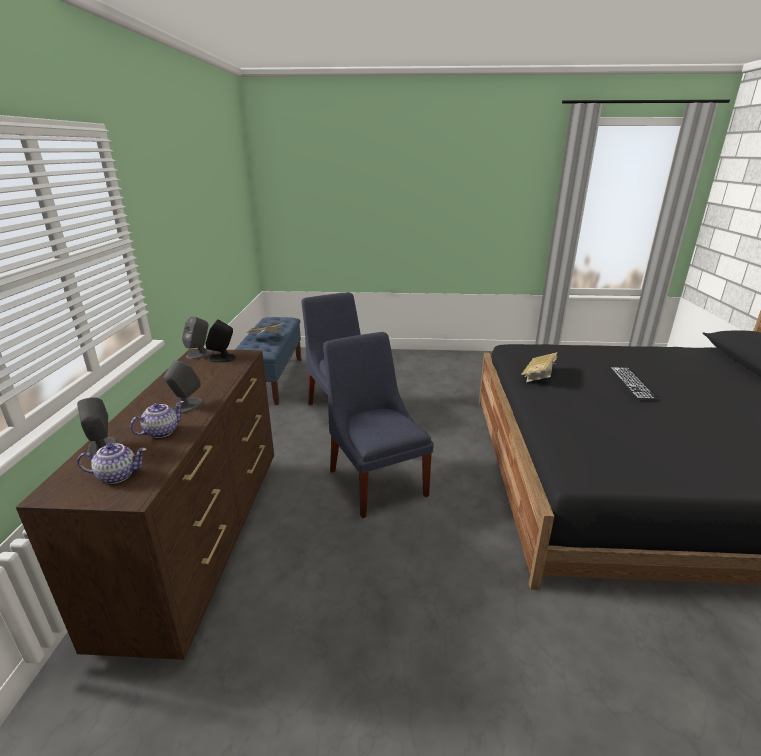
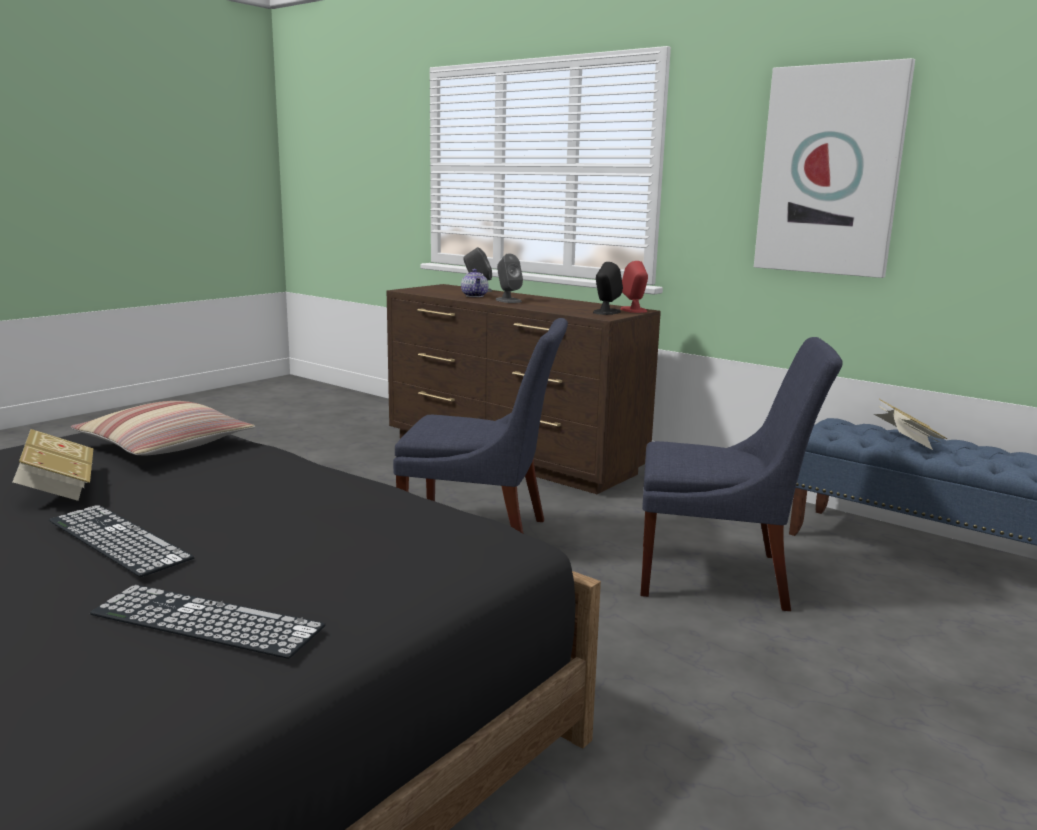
camera: 125 degrees right, 10 degrees down
teapot [78,443,147,484] -> none
grey speaker [182,316,213,360] -> red speaker [620,261,648,313]
book [521,352,558,382] -> book moved to [12,429,94,501]
none -> pillow [71,401,255,455]
none -> keyboard [90,585,325,659]
none -> picture [754,58,915,278]

